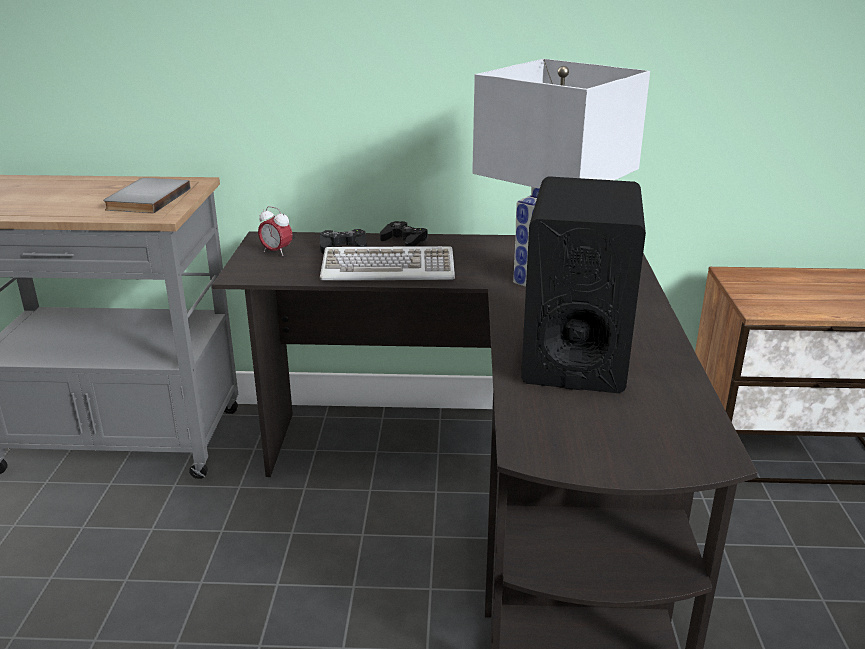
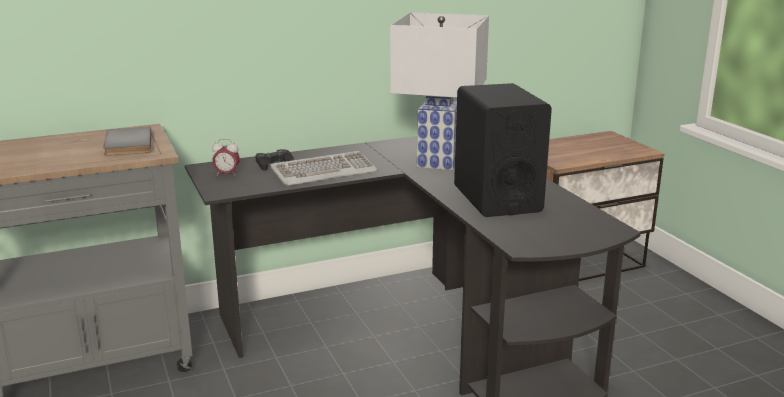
camera: 25 degrees left, 5 degrees down
black game controller [380,221,428,247] -> none

